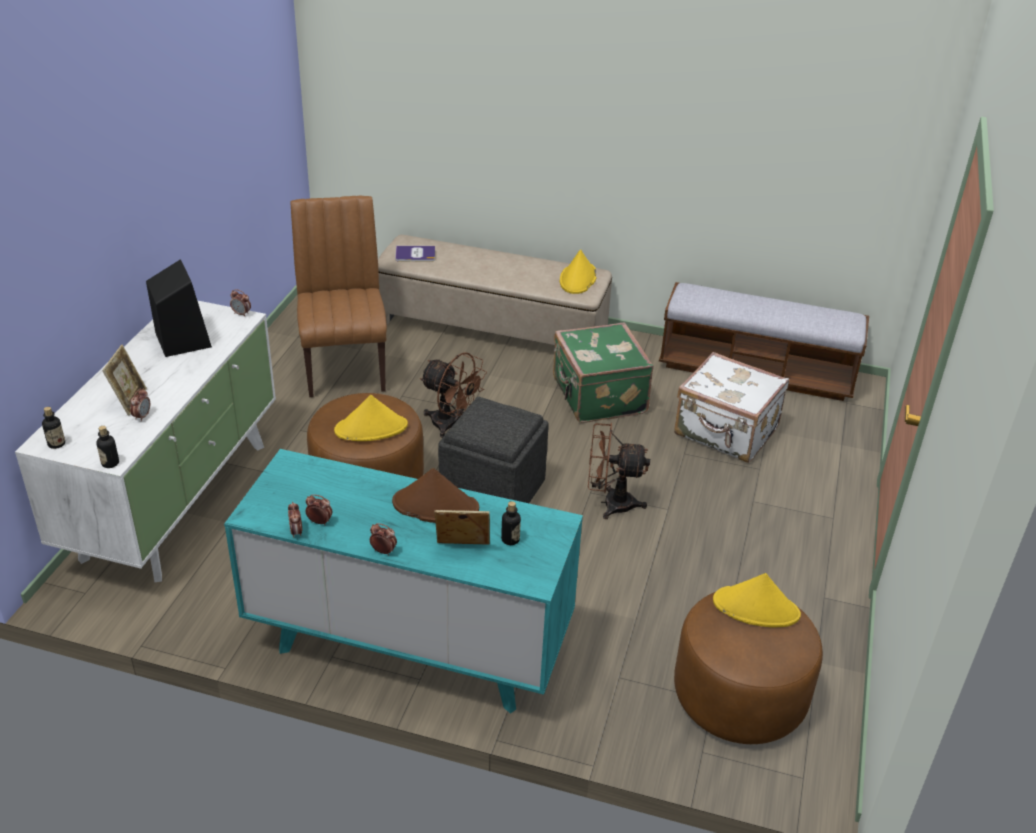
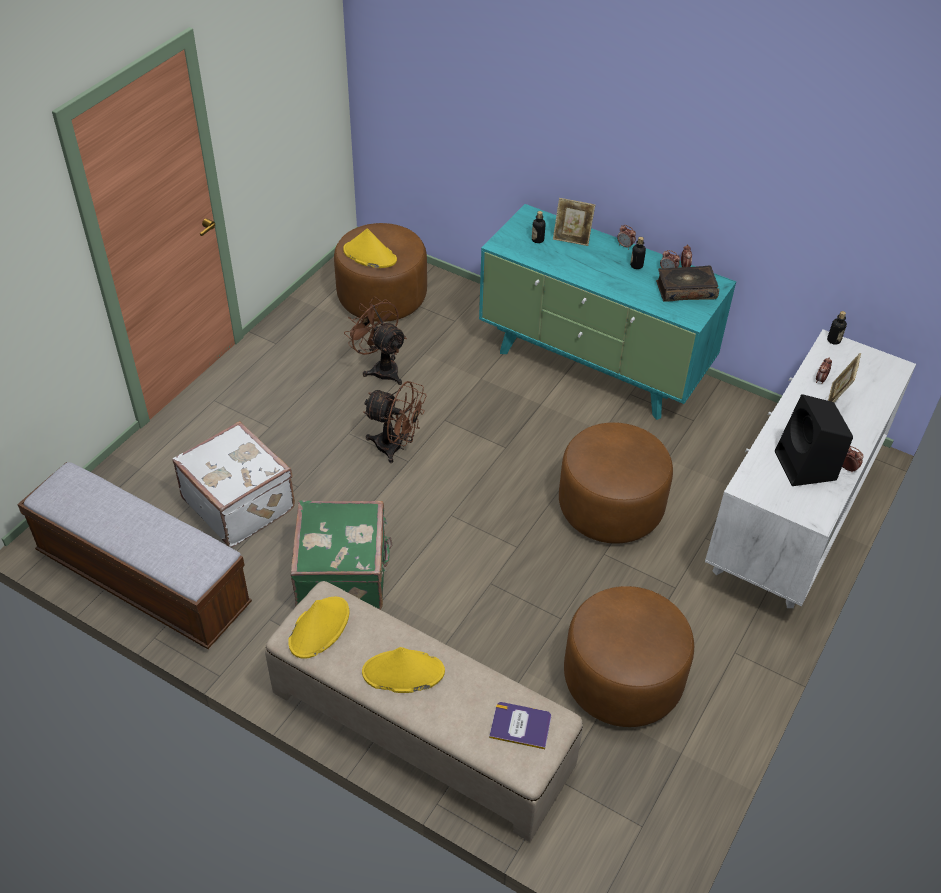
camera: 165 degrees left, 10 degrees up
bottle [42,407,65,449] -> bottle moved to [630,237,646,269]
alarm clock [230,289,251,317] -> alarm clock moved to [842,446,864,473]
brown chair [291,196,387,397] -> brown ottoman [564,586,694,727]
yellow hat [334,395,408,441] -> yellow hat moved to [362,647,445,693]
brown hat [392,468,479,523] -> none
brown fan [420,352,487,438] -> brown fan moved to [344,296,407,385]
grey ottoman [438,397,549,503] -> none
none -> book [656,266,719,302]

